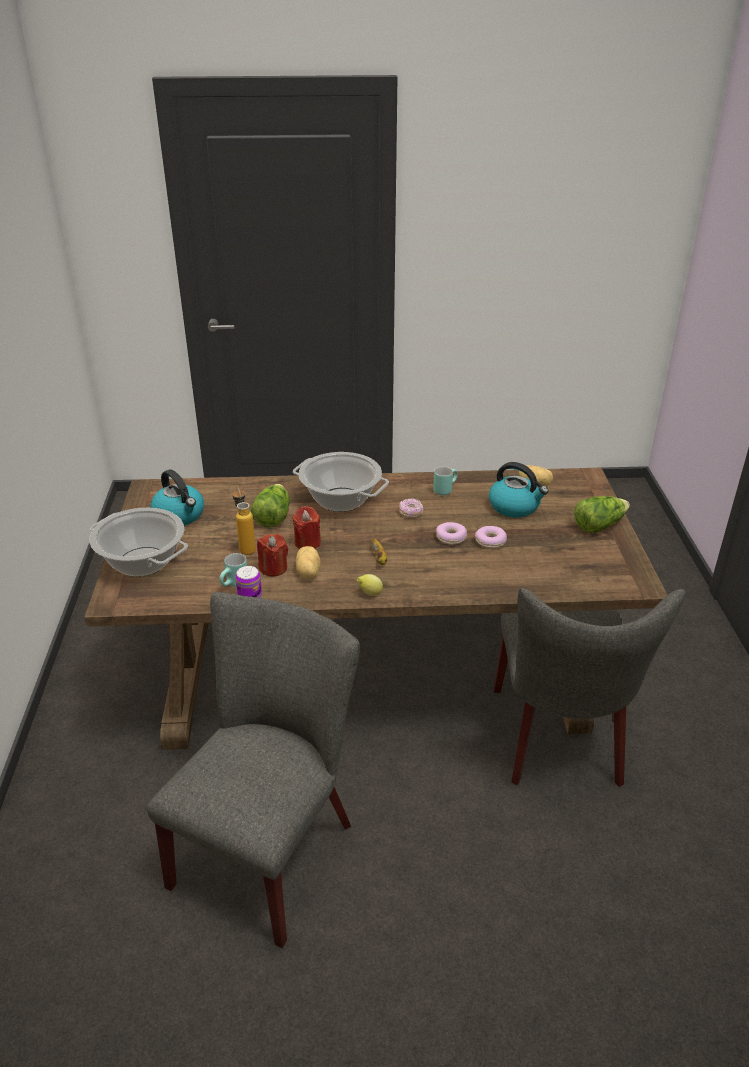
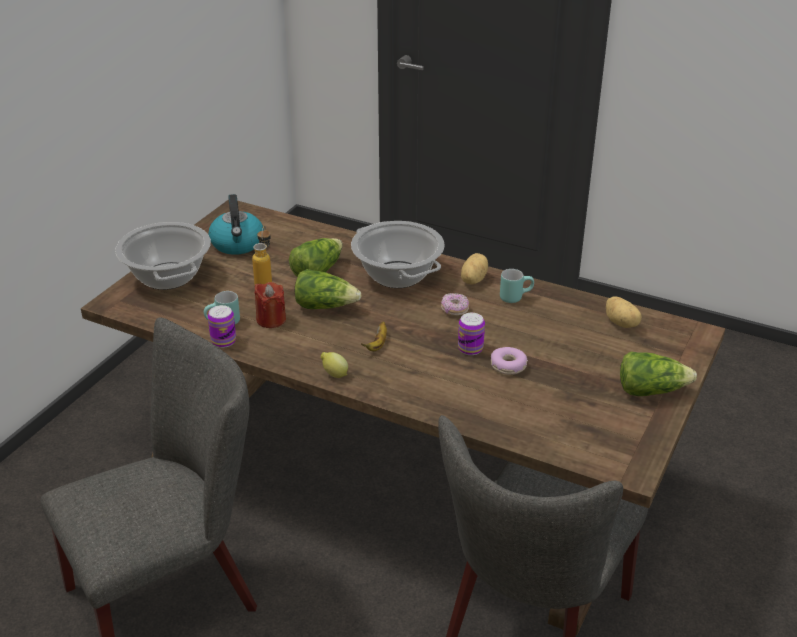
camera: 30 degrees right, 0 degrees up
red candle [292,506,321,549] -> lettuce [295,269,361,309]
potato [296,546,321,579] -> potato moved to [461,253,488,285]
donut [436,522,467,545] -> can [458,313,485,355]
kettle [489,462,548,518] -> none

